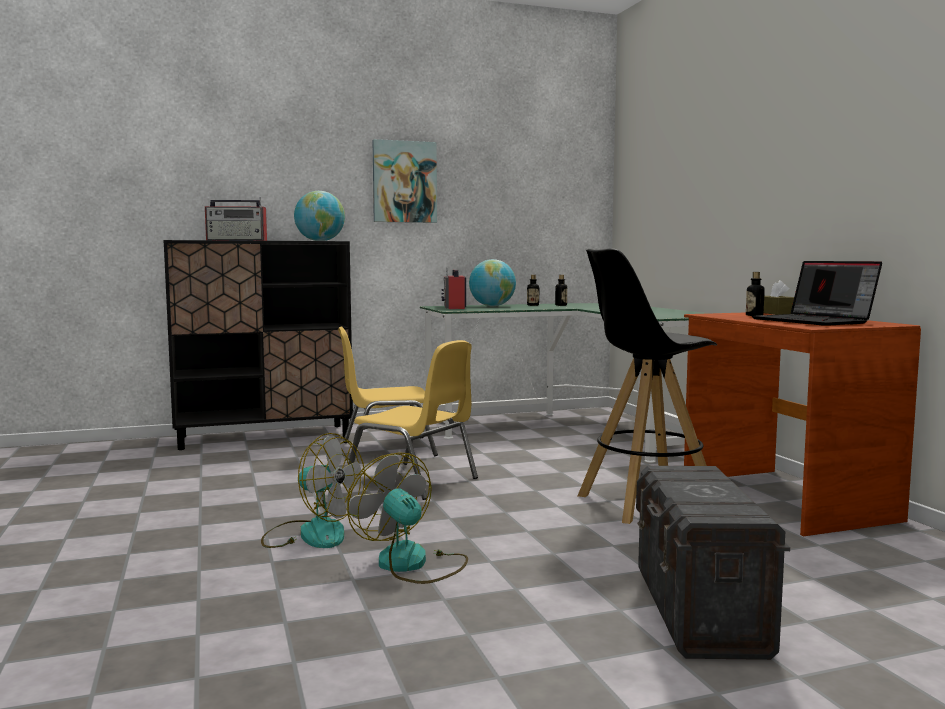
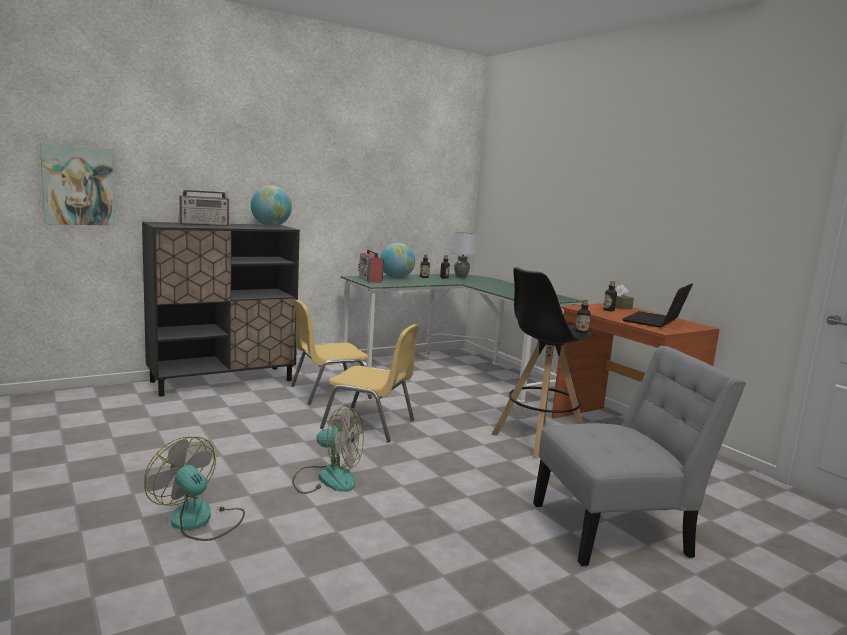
camera: 15 degrees left, 5 degrees up
fan [347,452,468,584] -> fan moved to [144,437,245,541]
picture [373,139,437,223] -> picture moved to [40,143,115,226]
grey storage box [636,466,790,660] -> grey chair [533,346,746,566]
laptop [752,261,882,326] -> laptop turned 75 degrees clockwise [622,283,693,328]
none -> grey table lamp [450,232,477,278]
none -> bottle [575,300,591,333]

